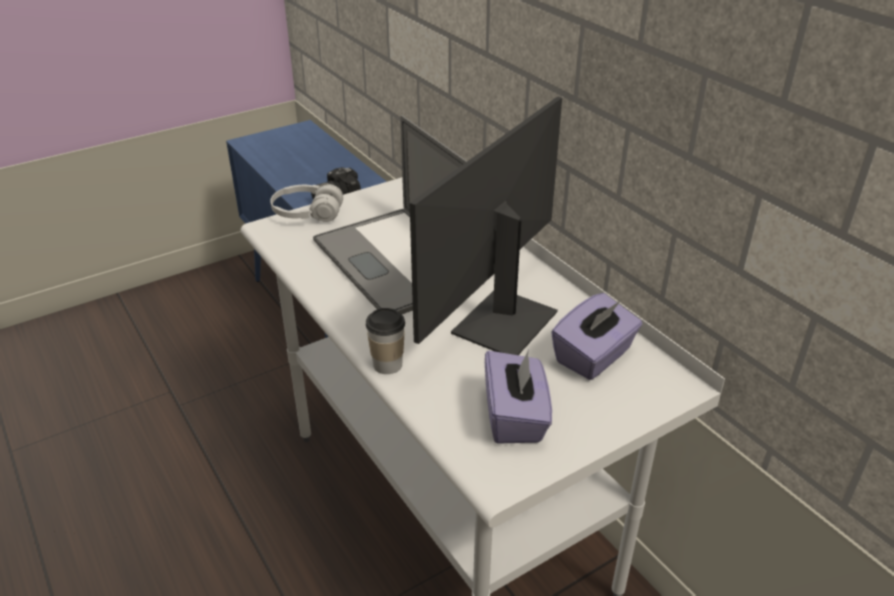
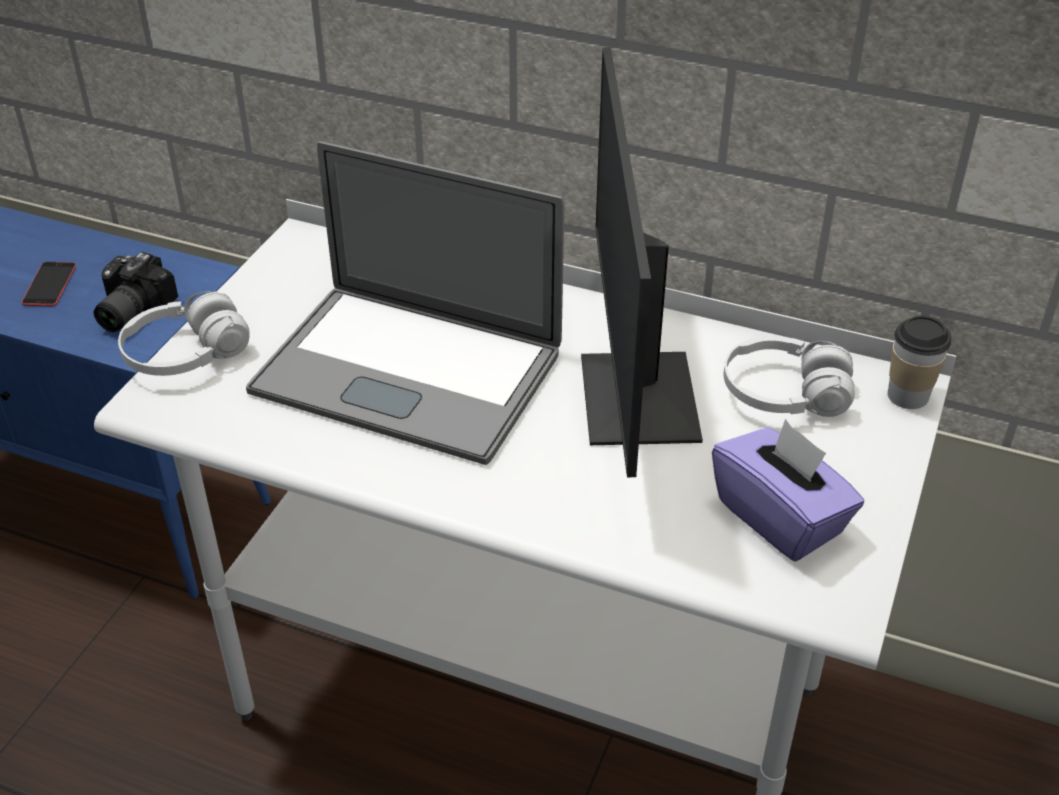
camera: 35 degrees left, 5 degrees up
cup [366,308,405,374] -> cup moved to [888,316,951,409]
purple tissue box [551,293,642,380] -> white headphones [724,336,855,417]
none -> phone [21,262,76,306]

